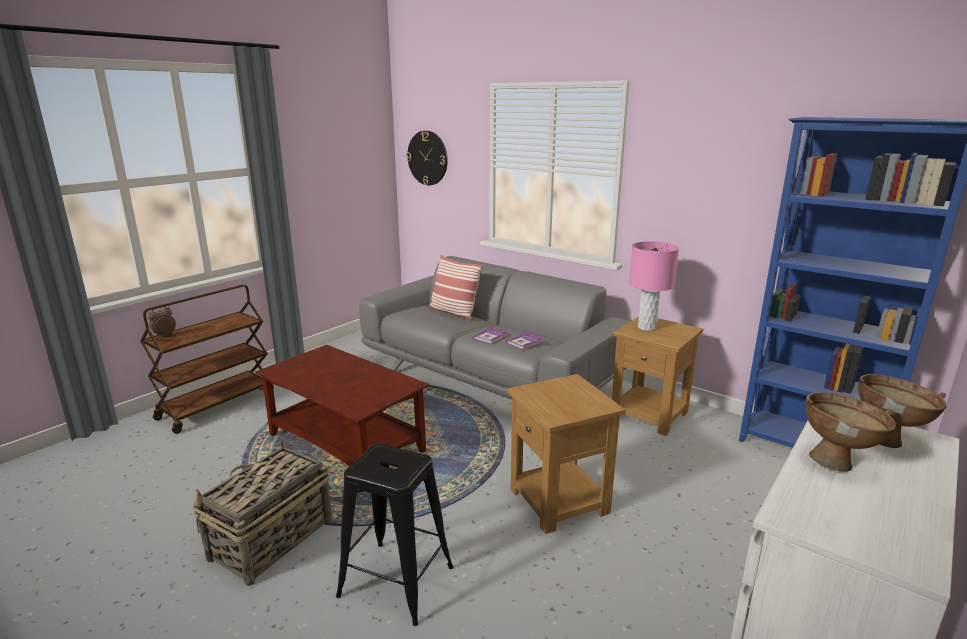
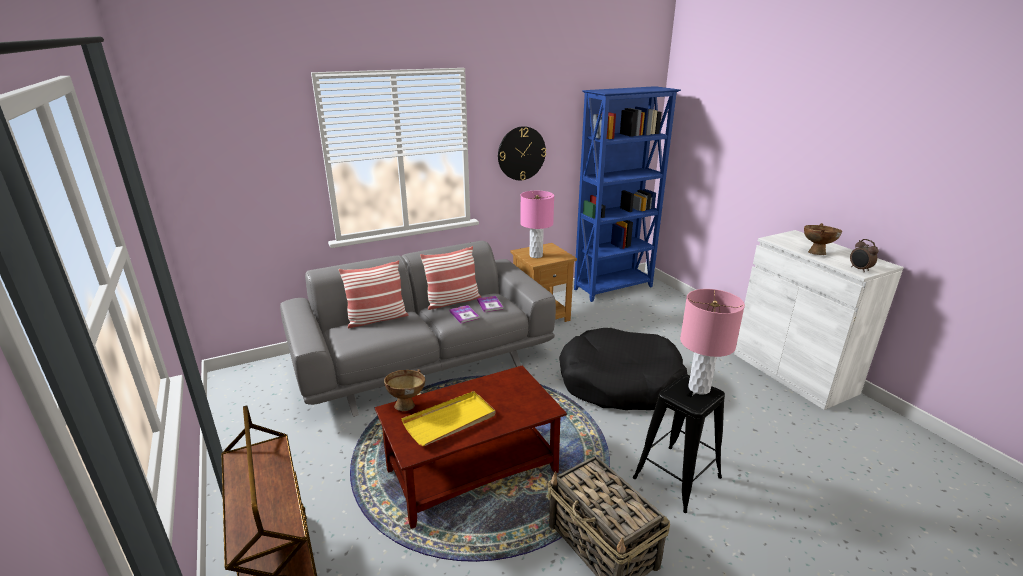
camera: 65 degrees left, 5 degrees up
alarm clock [148,307,176,338] -> alarm clock moved to [850,239,879,272]
wall clock [406,131,448,185] -> wall clock moved to [498,126,546,180]
brown side table [508,374,626,534] -> black dog bed [559,328,687,410]
brown bowl [858,374,946,448] -> brown bowl moved to [384,369,425,411]
none -> yellow tray [401,391,496,447]
none -> pillow [420,246,481,310]
none -> pink table lamp [680,289,745,395]

